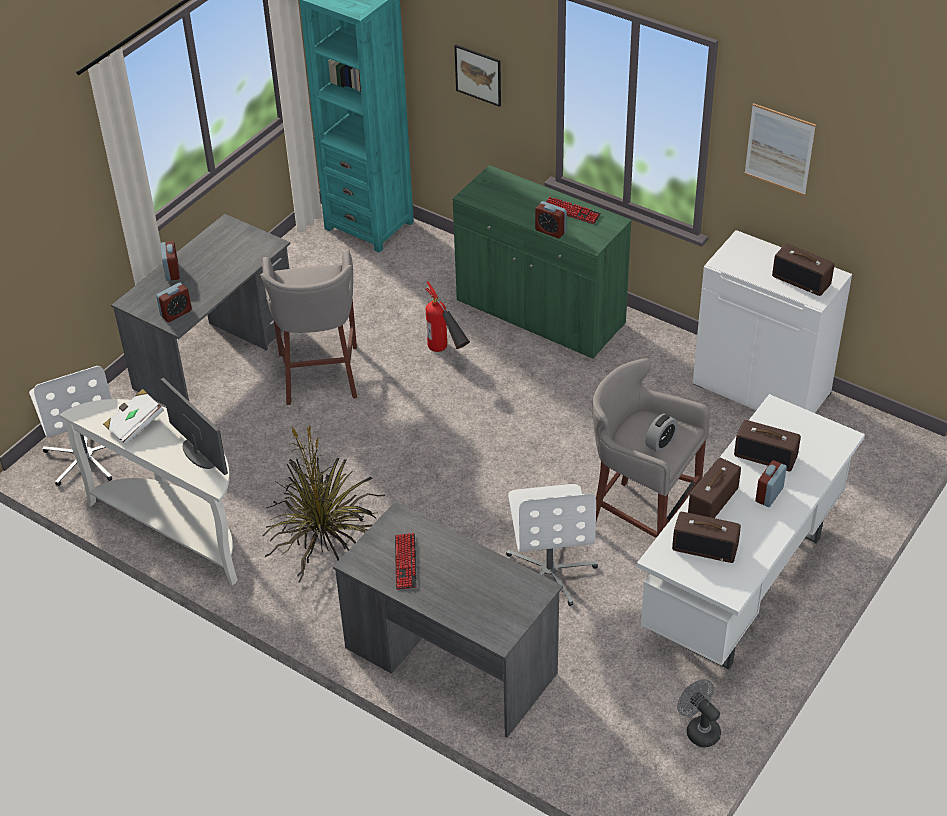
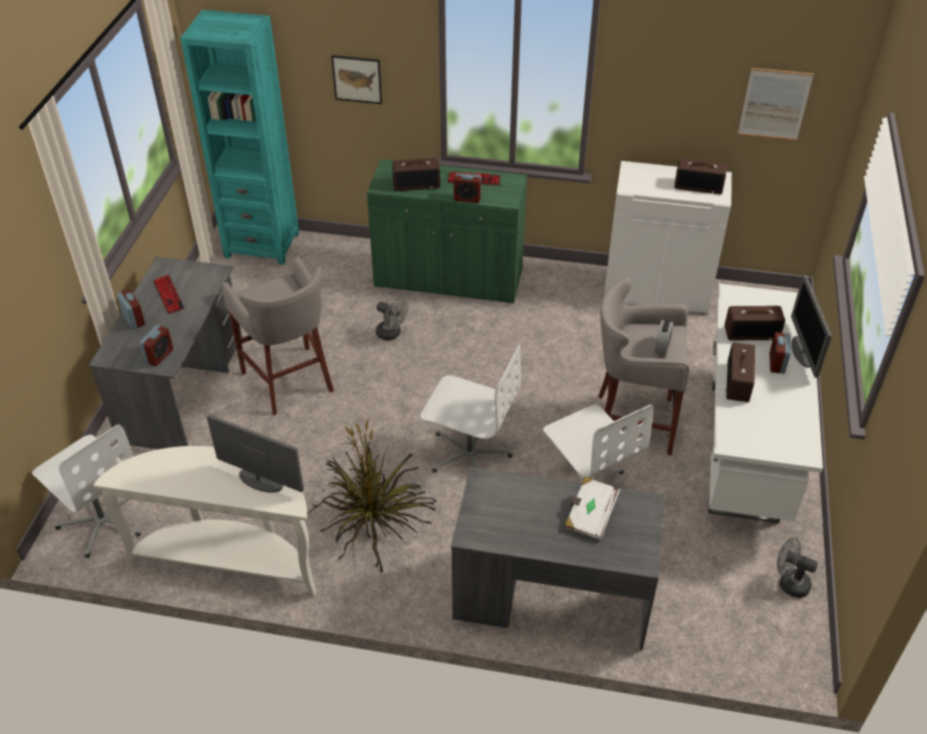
camera: 25 degrees left, 0 degrees up
white book [103,389,164,445] -> white book moved to [565,476,620,540]
keyboard [395,533,417,590] -> keyboard moved to [154,275,184,314]
fire extinguisher [425,281,470,352] -> grey fan [376,298,408,340]
radio [672,512,741,563] -> radio moved to [392,158,440,191]
picture [744,103,816,196] -> picture moved to [738,68,814,140]
none -> white office chair [420,345,521,472]
none -> monitor [791,275,832,378]

